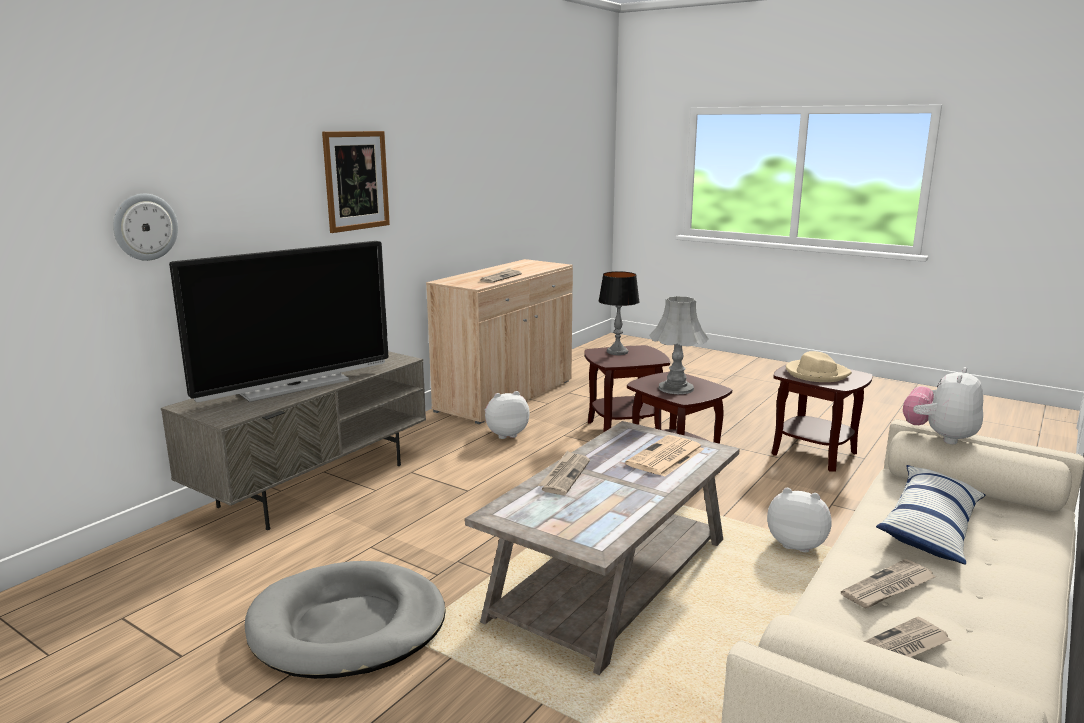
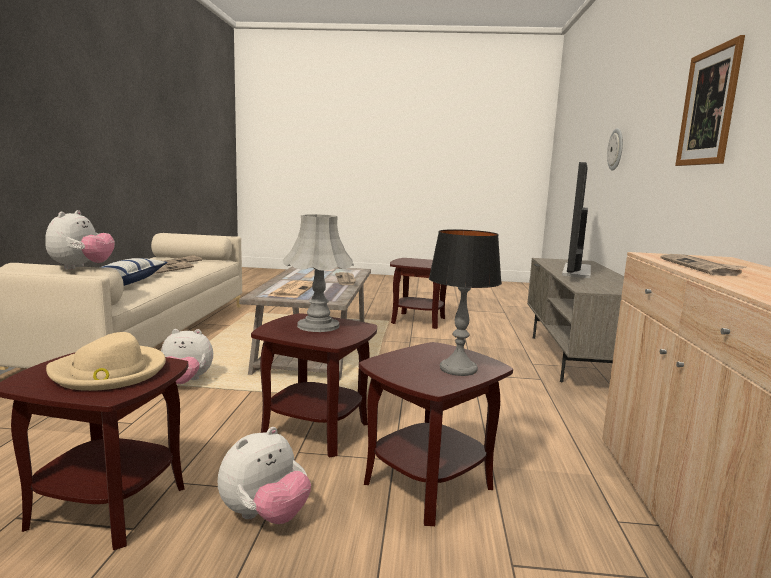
camera: 150 degrees right, 5 degrees down
grey dog bed [245,561,446,679] -> brown side table [390,258,447,329]
plush toy [485,391,530,439] -> plush toy moved to [218,427,311,524]

